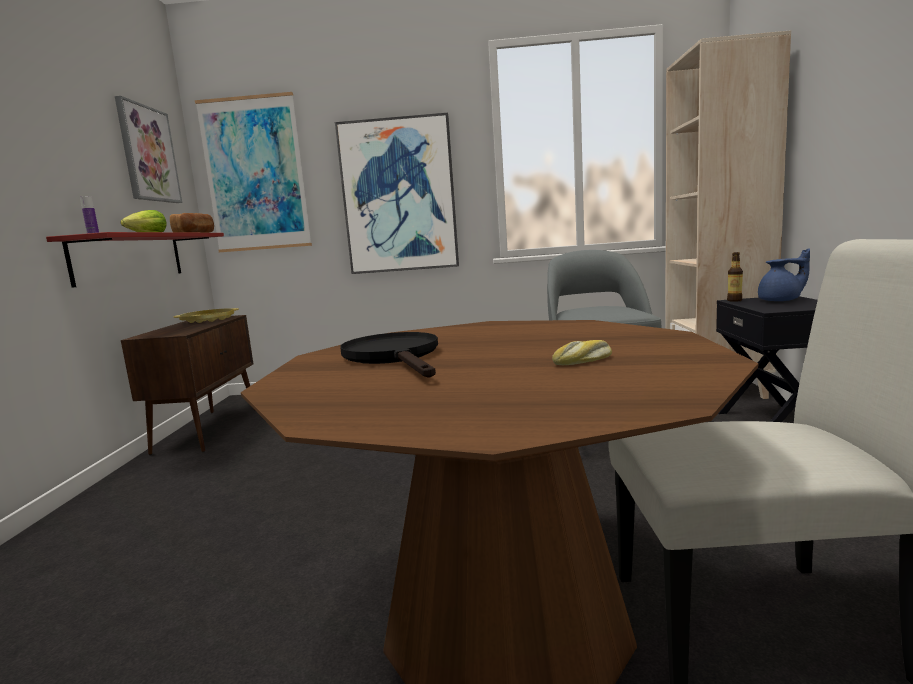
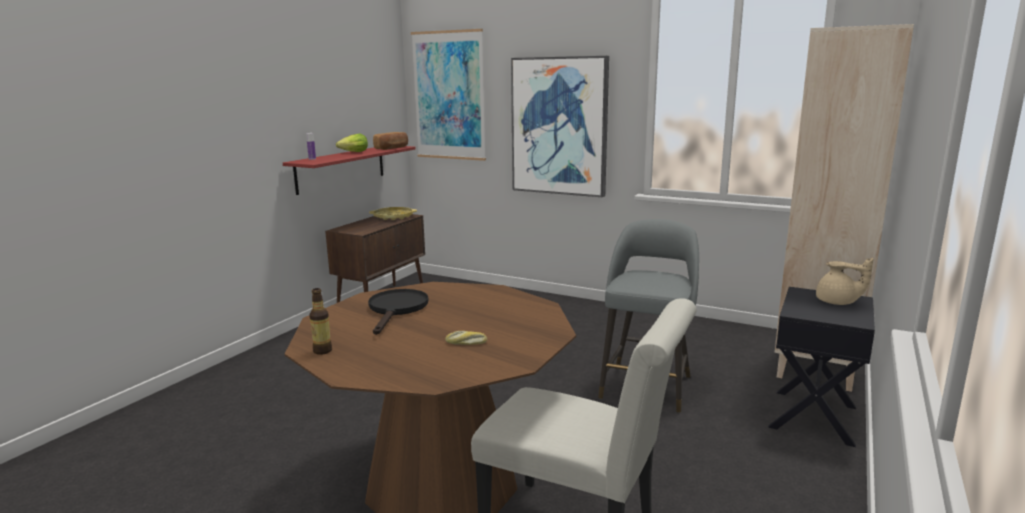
camera: 25 degrees right, 5 degrees up
picture [115,96,182,203] -> none
bottle [727,252,743,302] -> bottle moved to [309,288,332,355]
blue teapot [758,248,810,301] -> beige teapot [816,258,874,305]

